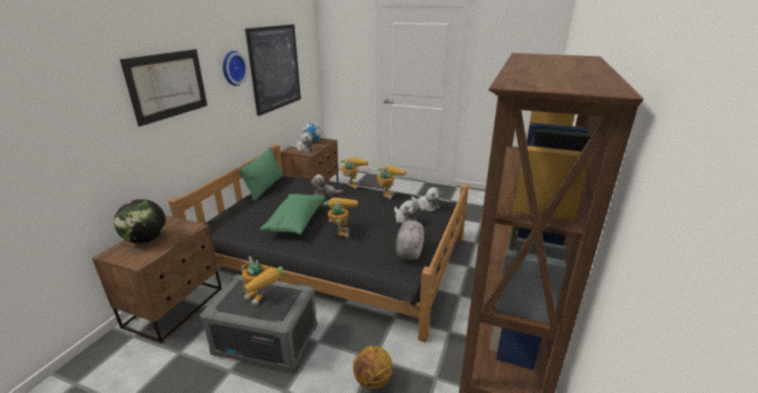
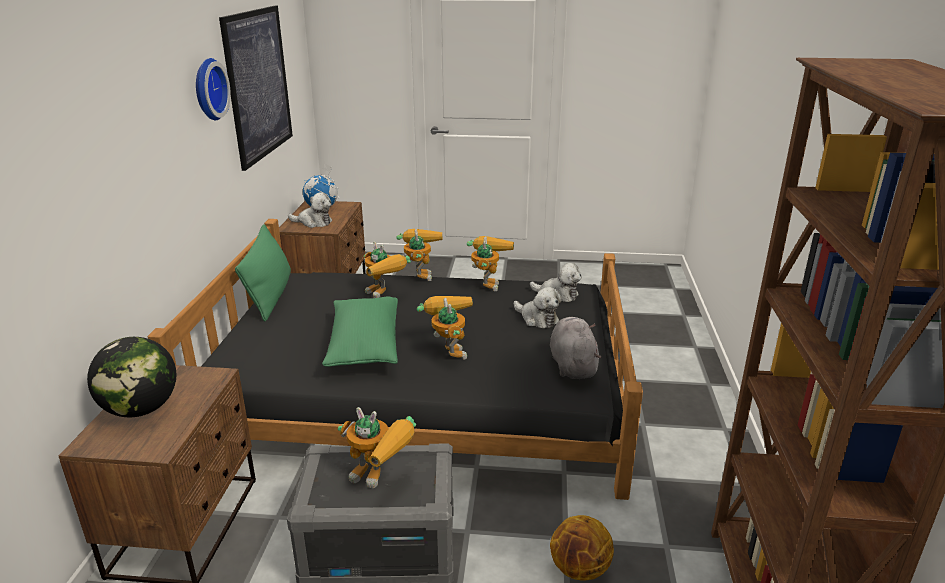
camera: 15 degrees left, 0 degrees up
picture [120,49,207,127] -> none
plush toy [311,174,343,197] -> toy robot [364,241,411,298]

